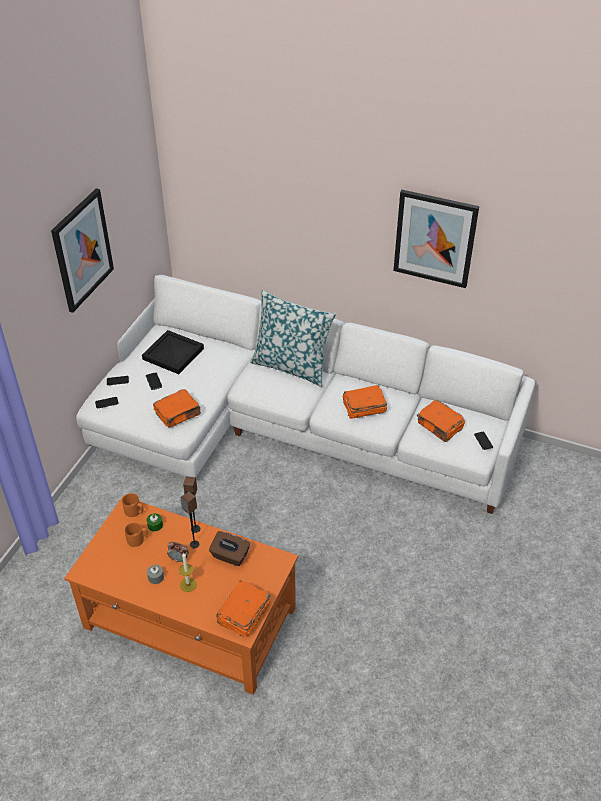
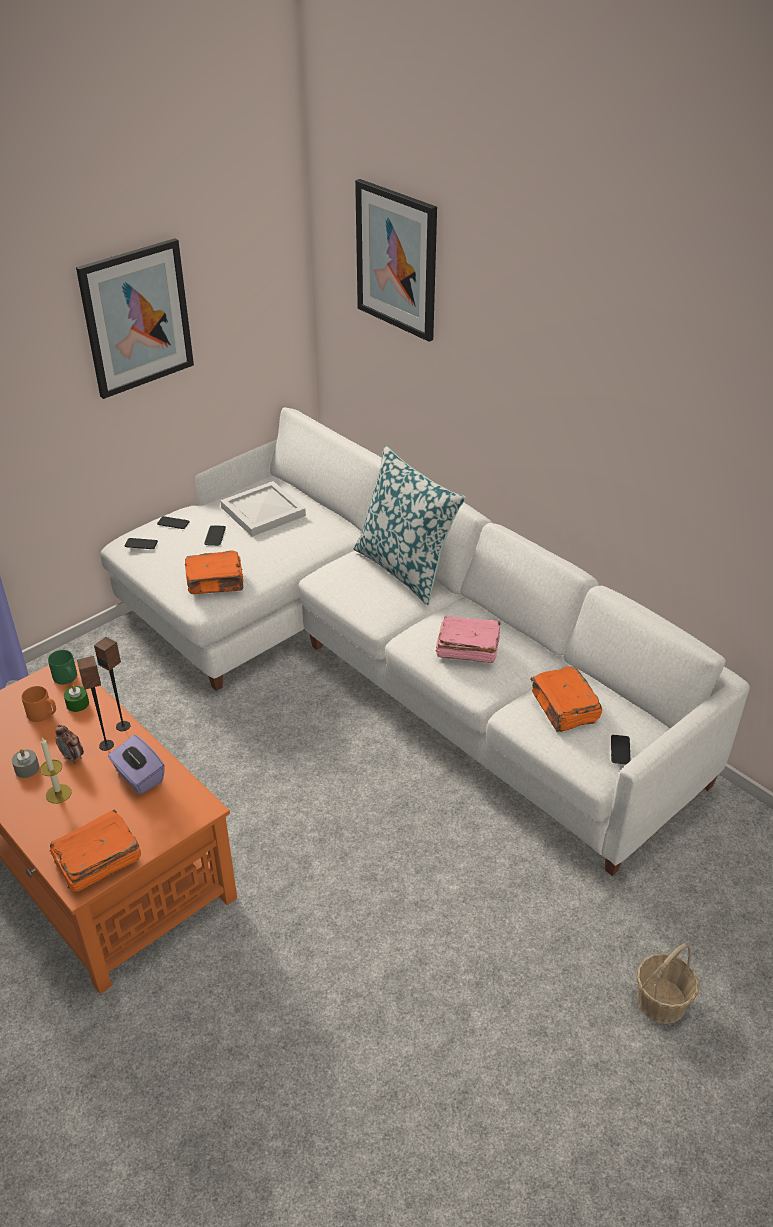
camera: 25 degrees right, 5 degrees down
orange mug [122,493,143,517] -> green mug [48,650,77,684]
black tray [142,330,204,374] -> white tray [220,481,306,536]
brown tissue box [209,531,250,566] -> purple tissue box [108,735,165,795]
orange book [343,385,387,419] -> pink book [435,616,501,663]
picture [393,190,479,288] -> picture moved to [355,179,437,342]
none -> basket [636,943,699,1024]

